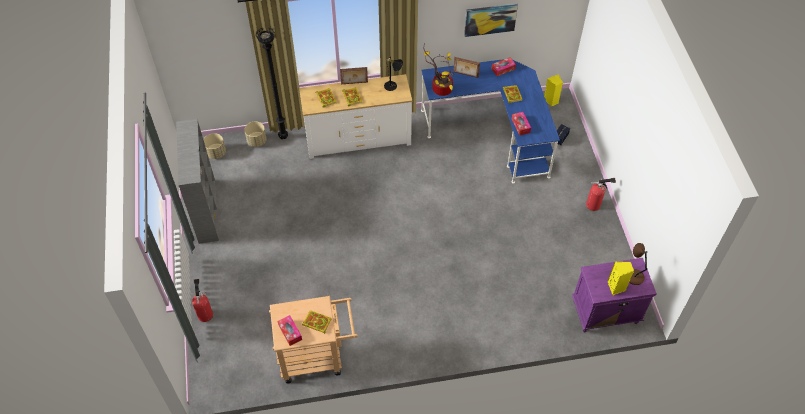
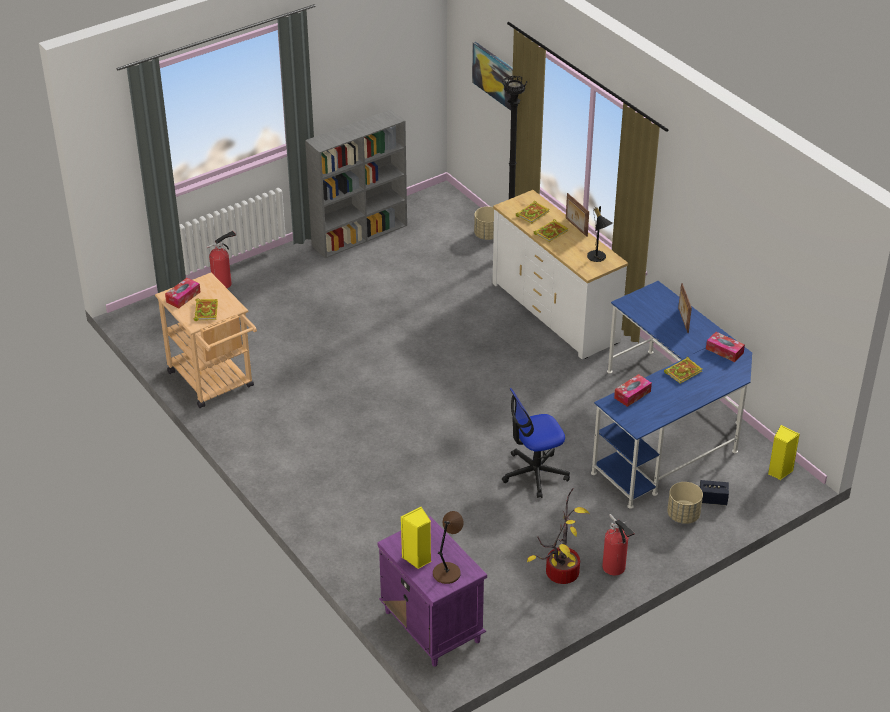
camera: 65 degrees right, 15 degrees down
beige planter [203,133,226,159] -> beige planter moved to [667,482,703,524]
potted plant [423,43,455,96] -> potted plant moved to [527,488,590,584]
picture [464,4,518,37] -> picture moved to [472,42,513,111]
none -> office chair [502,388,570,498]

